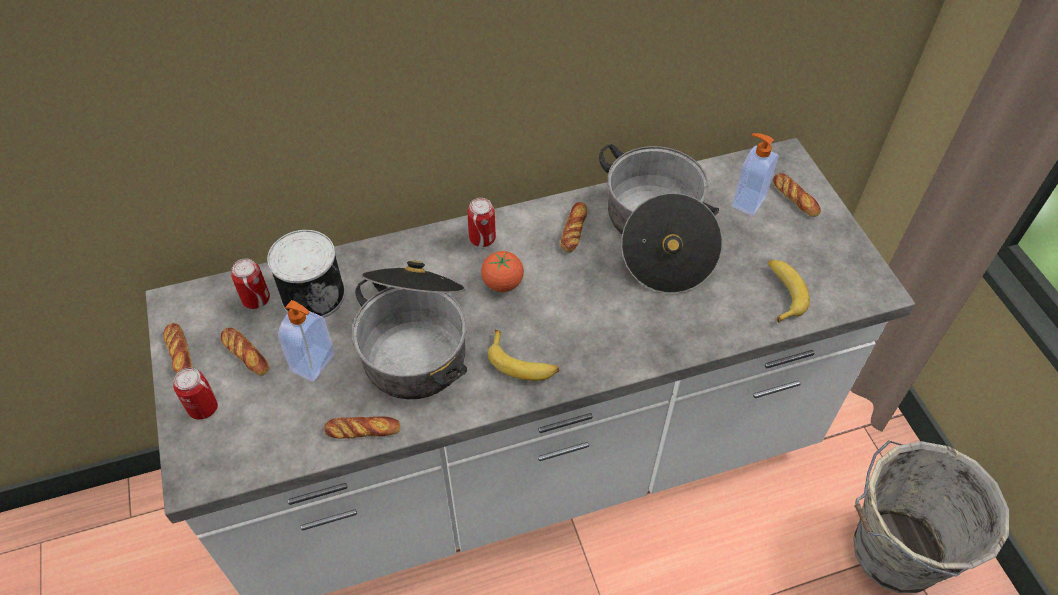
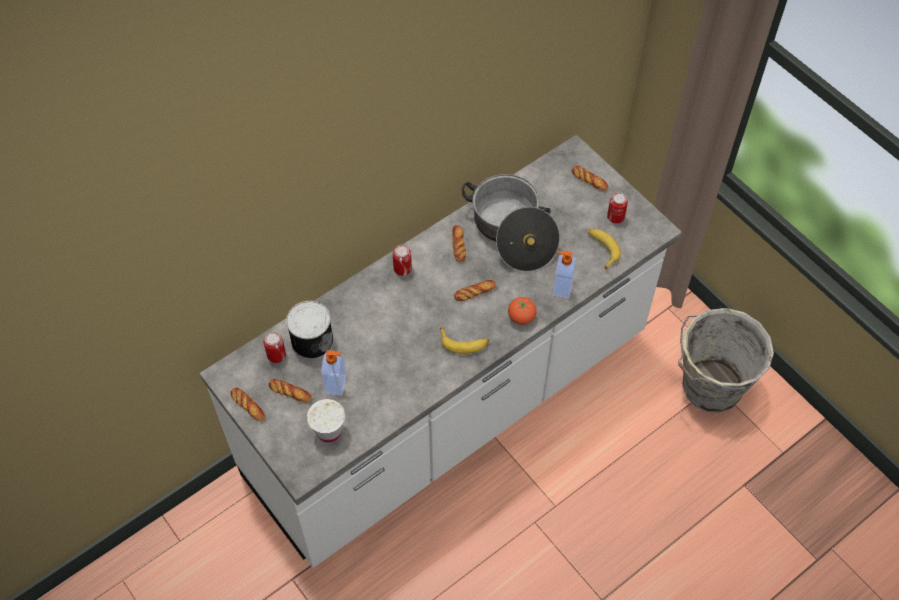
camera: 20 degrees left, 5 degrees up
can [173,368,218,420] -> can moved to [607,192,628,223]
bread [324,417,401,439] -> bread moved to [454,280,496,301]
cooking pot [352,261,467,399] -> none
tomato [481,251,524,292] -> tomato moved to [508,297,537,325]
soap dispenser [732,133,778,216] -> soap dispenser moved to [553,251,576,299]
none -> white cup [307,399,345,442]

